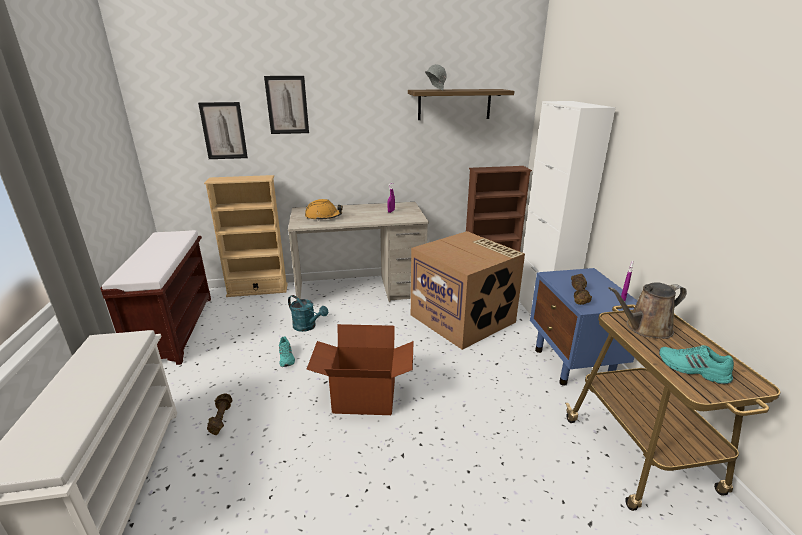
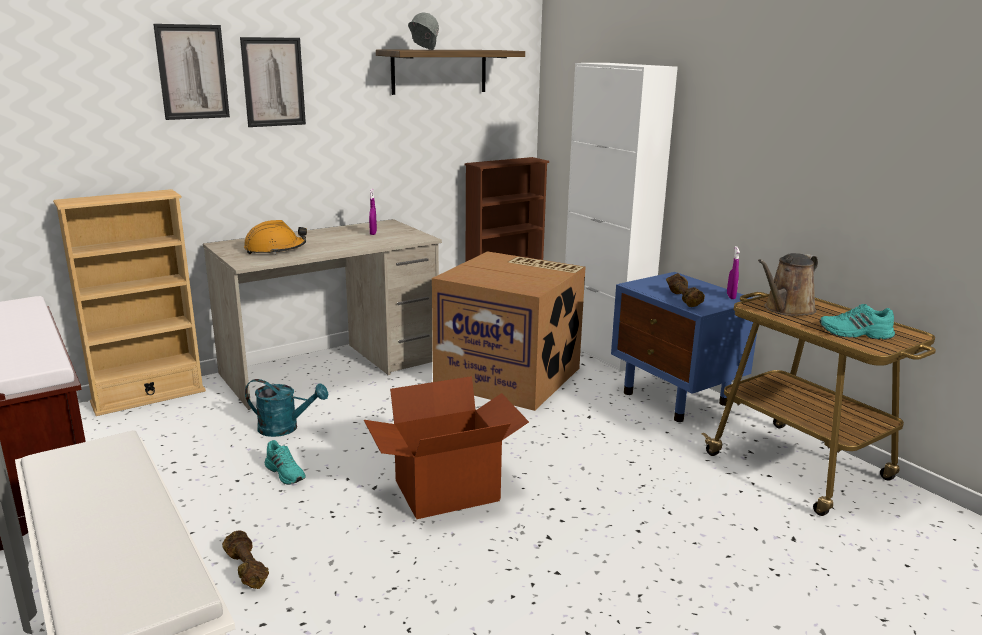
camera: 25 degrees left, 5 degrees down
picture [198,102,248,159] -> picture moved to [240,37,306,127]

